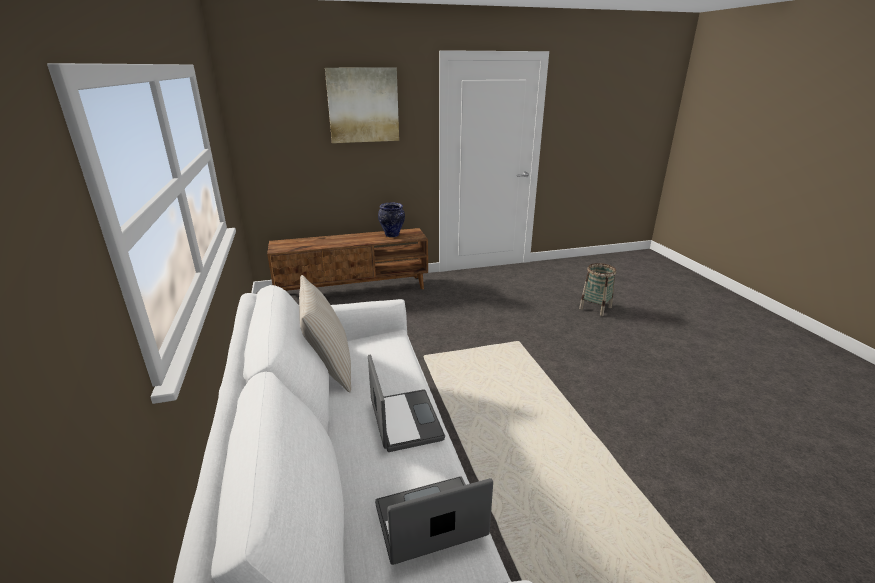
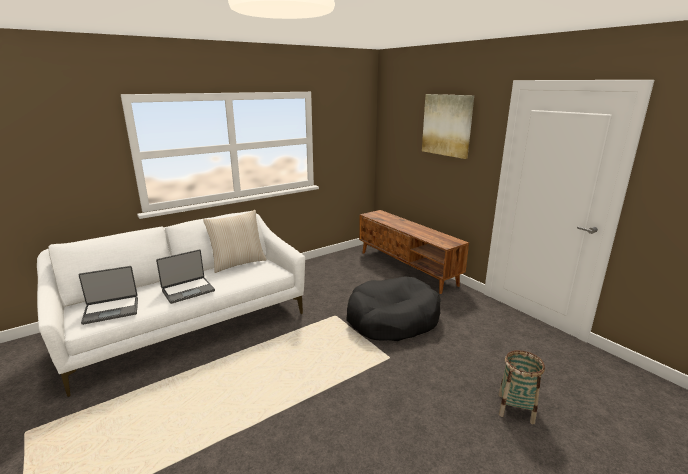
camera: 70 degrees right, 5 degrees down
laptop [375,476,493,565] -> laptop turned 105 degrees clockwise [79,266,138,325]
vase [378,203,405,237] -> none
none -> black dog bed [346,276,440,341]

